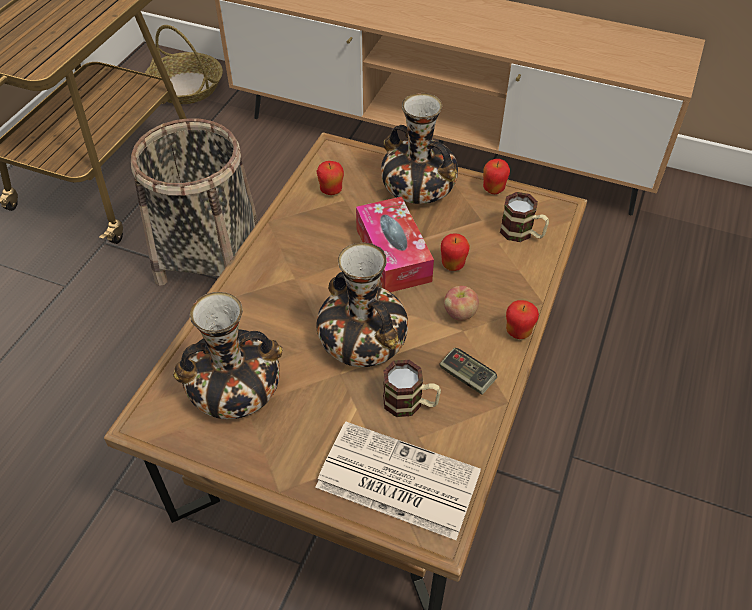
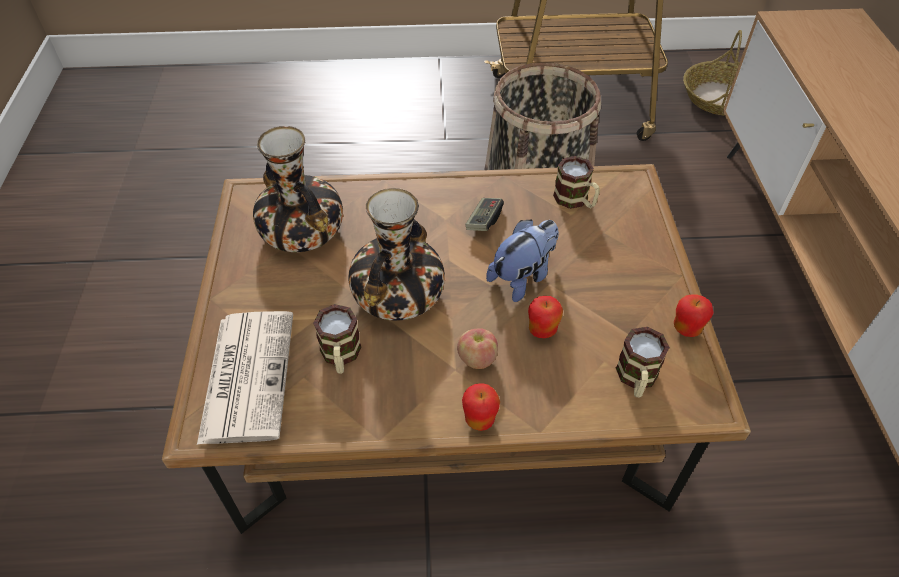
camera: 65 degrees right, 0 degrees up
apple [316,161,344,195] -> mug [553,156,600,209]
tissue box [356,197,434,292] -> plush toy [486,220,559,302]
vase [381,93,458,204] -> none
game controller [439,348,497,395] -> game controller moved to [465,198,504,231]

